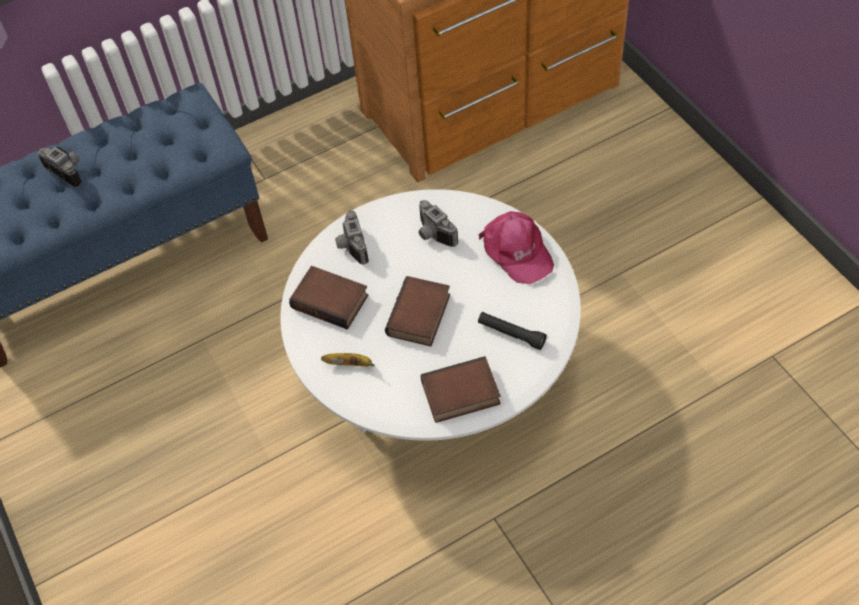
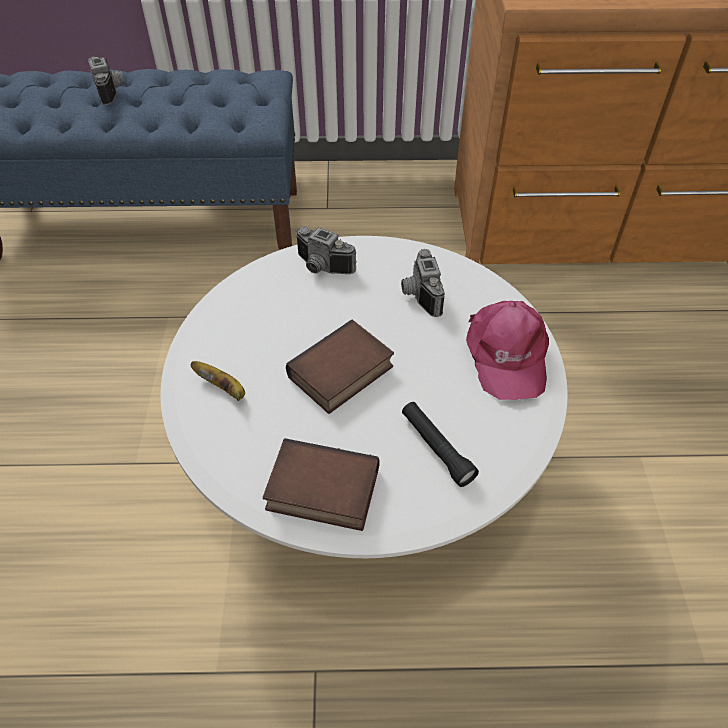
camera: 25 degrees right, 5 degrees down
book [289,266,368,329] -> none
camera [335,210,369,265] -> camera turned 75 degrees counterclockwise [296,227,357,274]

